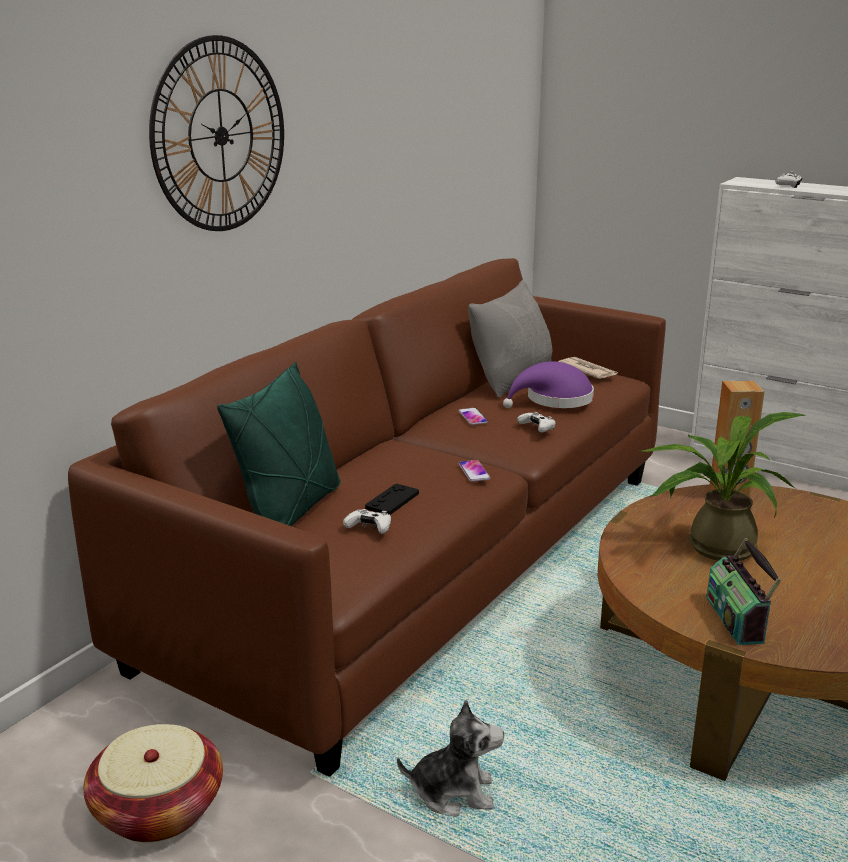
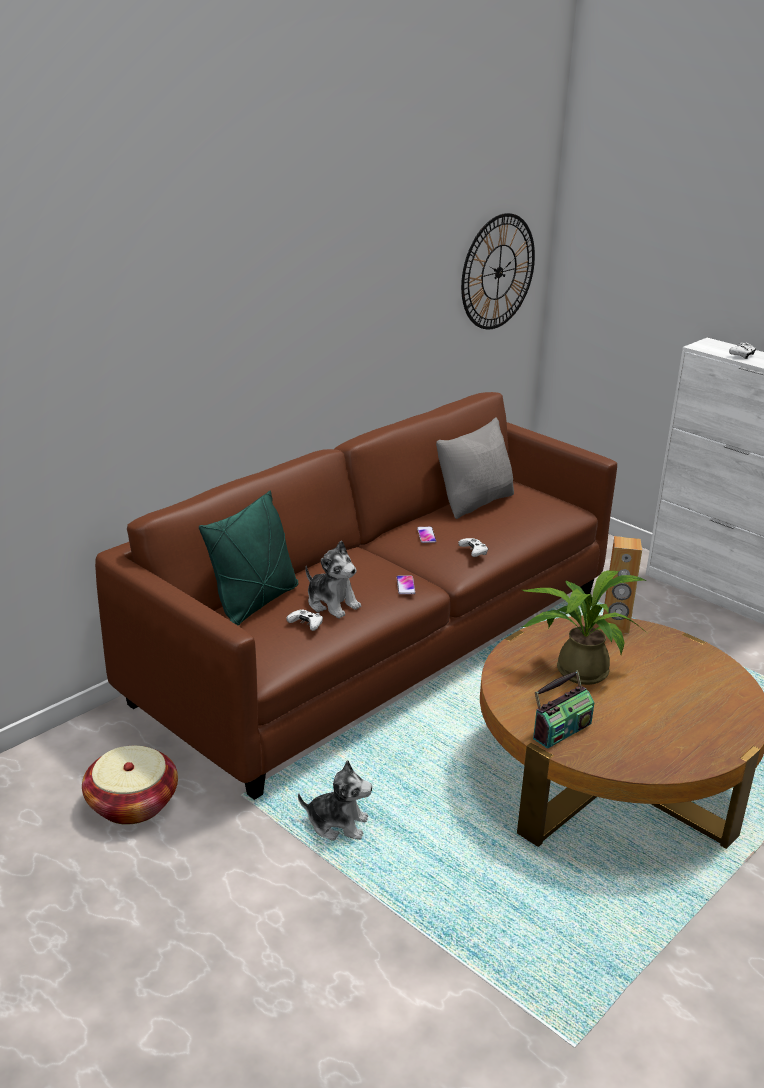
camera: 10 degrees right, 5 degrees up
wall clock [149,35,284,231] -> wall clock moved to [461,213,535,330]
black game controller [365,484,419,515] -> plush toy [305,541,361,619]
purple hat [503,361,594,408] -> none
newspaper [558,357,618,379] -> none
radio [706,538,781,645] -> radio turned 135 degrees counterclockwise [533,670,595,749]

